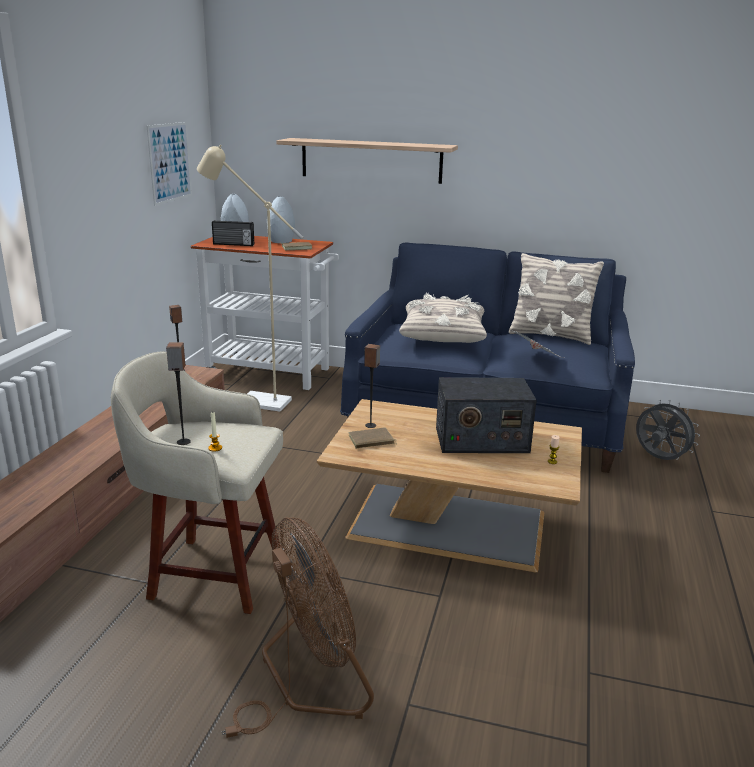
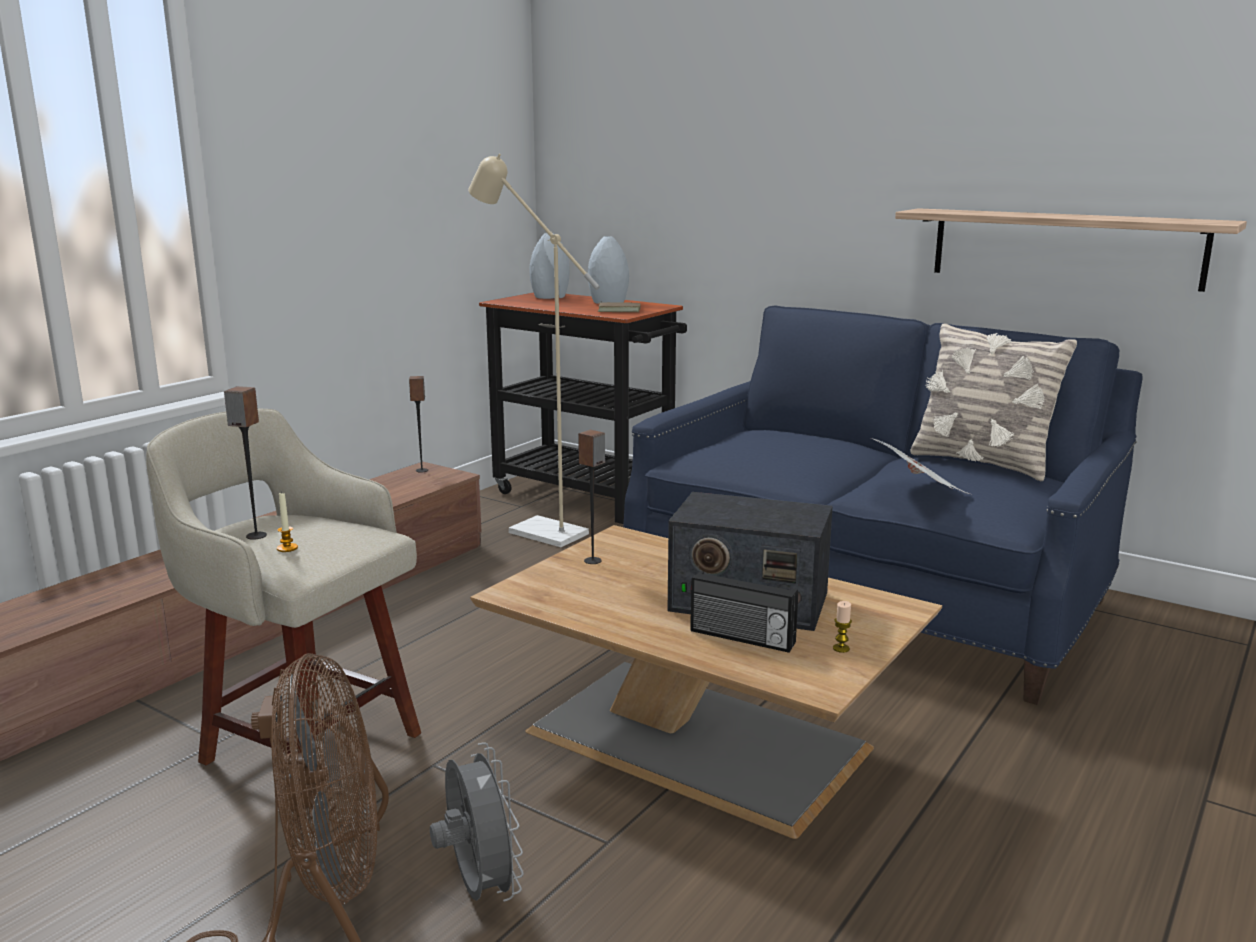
camera: 20 degrees right, 5 degrees down
picture [147,122,192,206] -> none
white cart [191,236,339,390] -> black cart [479,292,687,524]
radio [212,220,254,246] -> radio moved to [690,571,798,653]
shelf [276,138,458,184] -> shelf moved to [895,208,1247,292]
brown book [348,427,397,448] -> none
beige pillow [399,292,487,343] -> none
grey fan [636,400,700,460] -> grey fan moved to [430,742,524,902]

